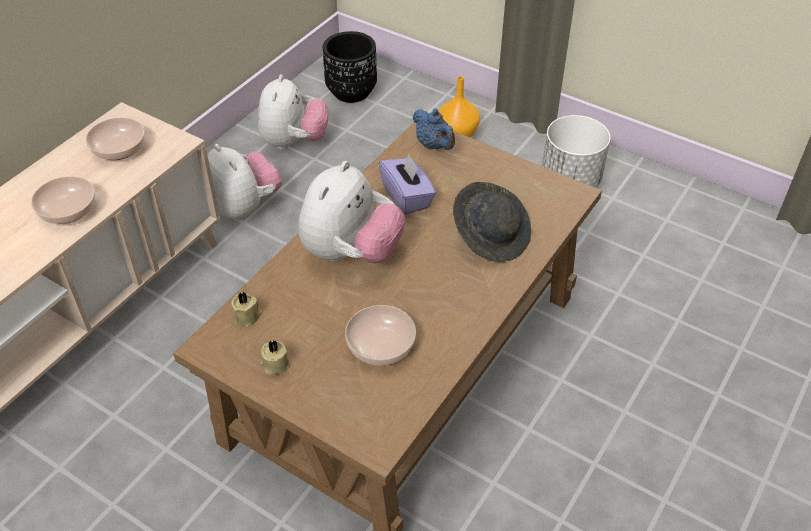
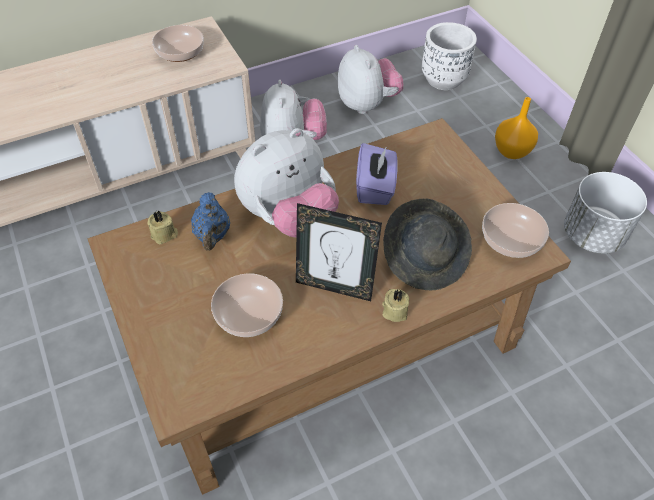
camera: 30 degrees right, 5 degrees up
bowl [31,176,95,224] -> bowl moved to [482,203,549,258]
plush toy [258,74,328,150] -> plush toy turned 60 degrees counterclockwise [338,45,403,114]
beige candle [260,340,290,375] -> beige candle moved to [382,289,409,322]
black planter [323,31,377,103] -> white planter [422,22,477,90]
blue teapot [413,109,455,150] -> blue teapot moved to [191,192,230,251]
none -> picture frame [296,203,382,301]

